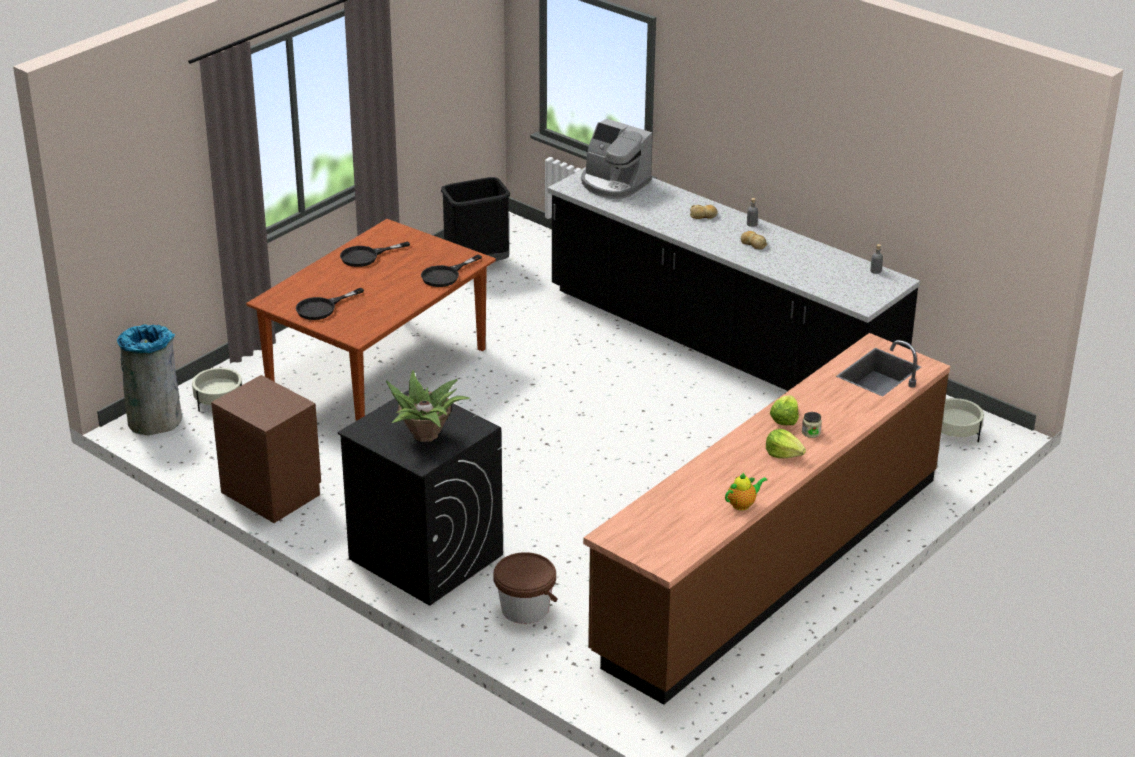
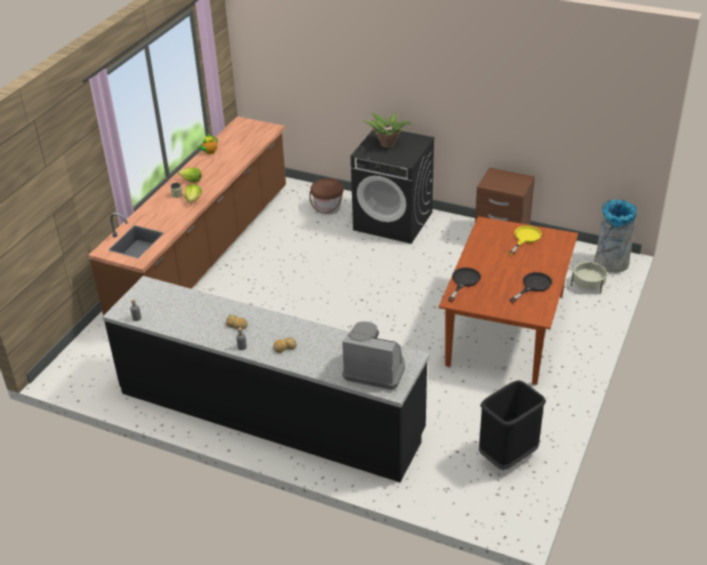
camera: 165 degrees right, 5 degrees up
black frying pan [296,288,364,320] -> yellow frying pan [508,226,542,256]
beige planter [941,398,984,442] -> none

